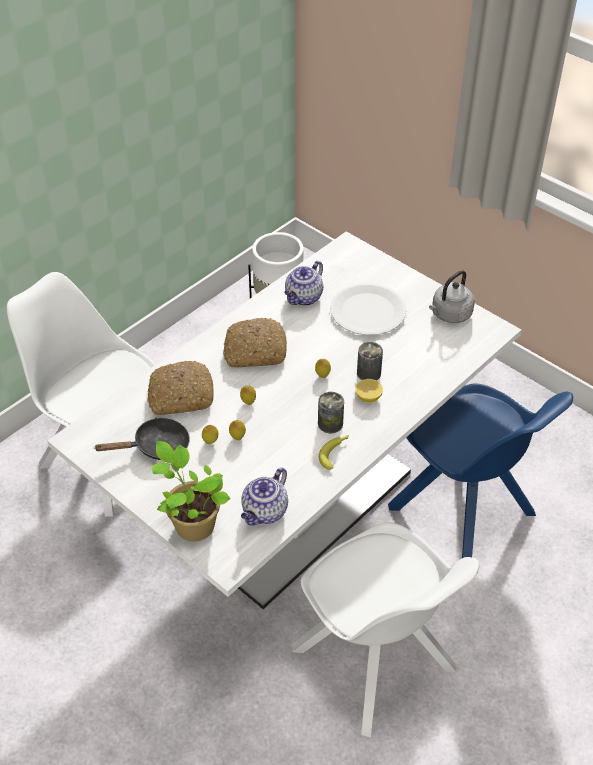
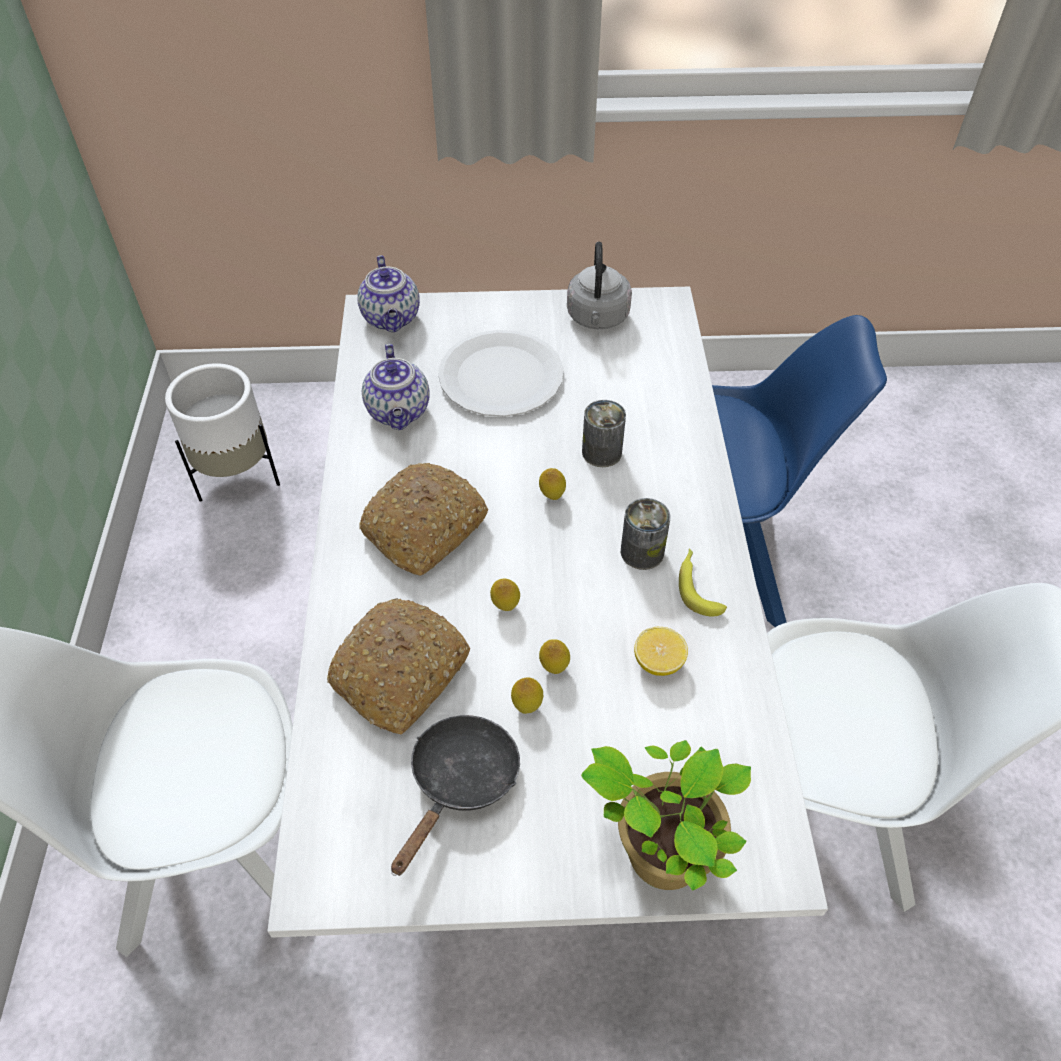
camera: 45 degrees left, 5 degrees up
teapot [241,467,288,526] -> teapot moved to [357,255,420,332]
lemon [355,379,383,402] -> lemon moved to [634,627,688,676]

